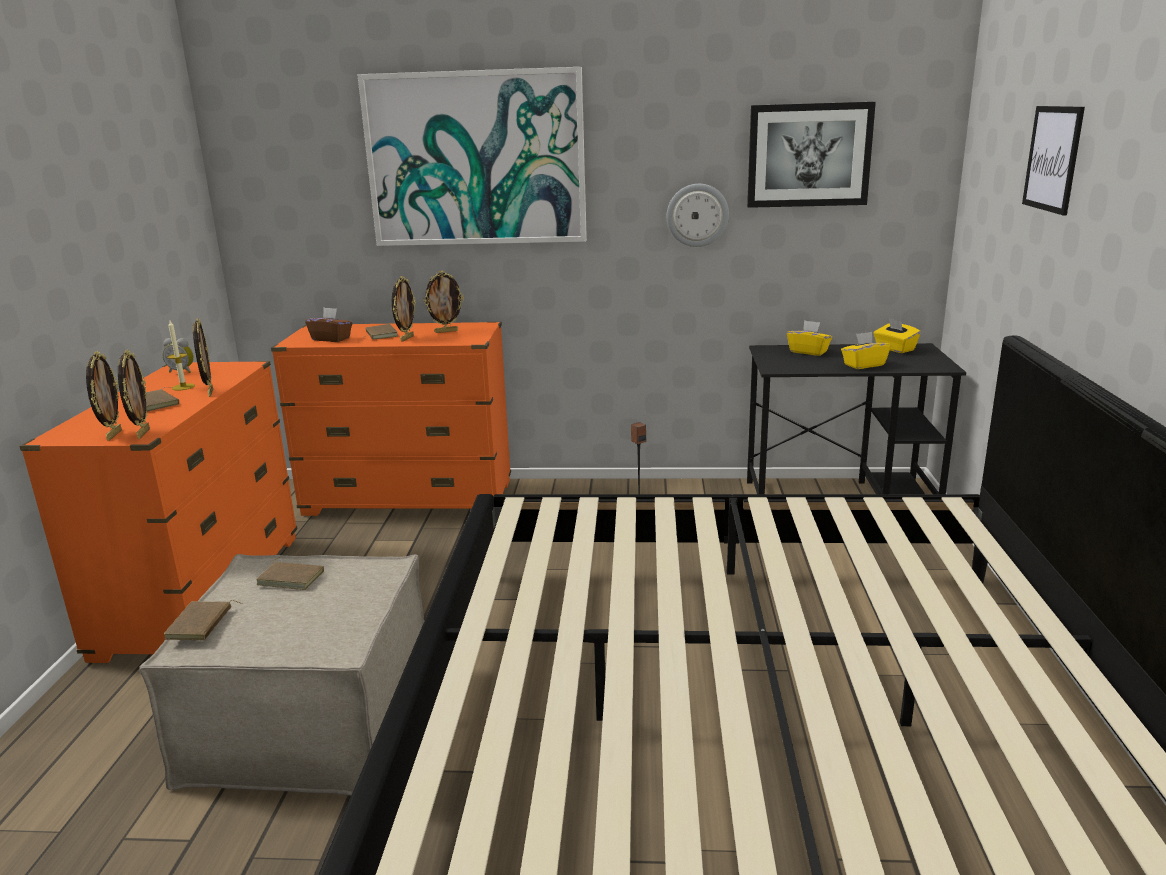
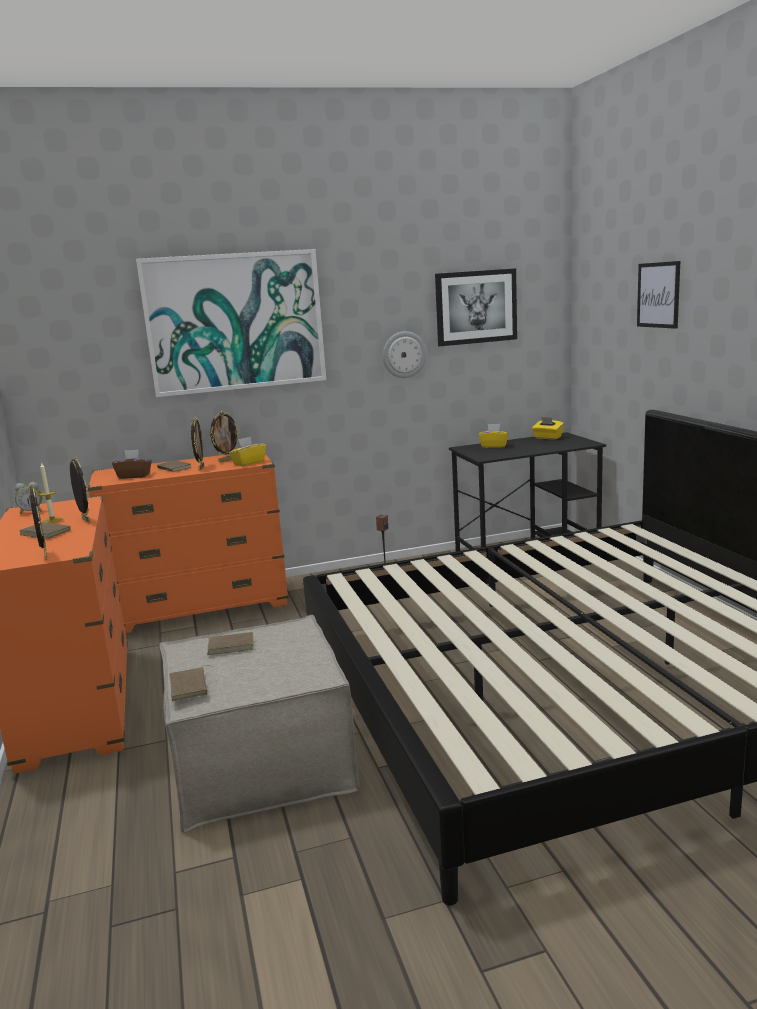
camera: 20 degrees left, 5 degrees down
picture frame [118,350,150,439] -> none
yellow tissue box [841,332,891,369] -> yellow tissue box moved to [229,436,266,466]

